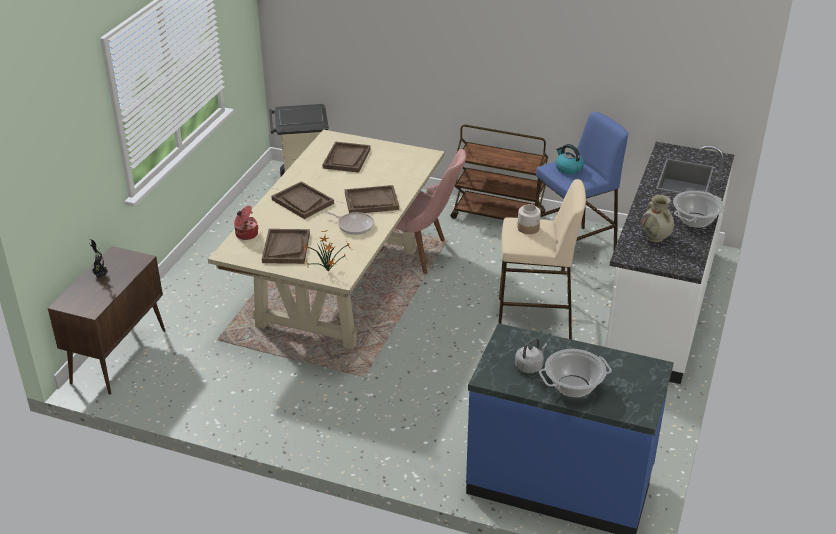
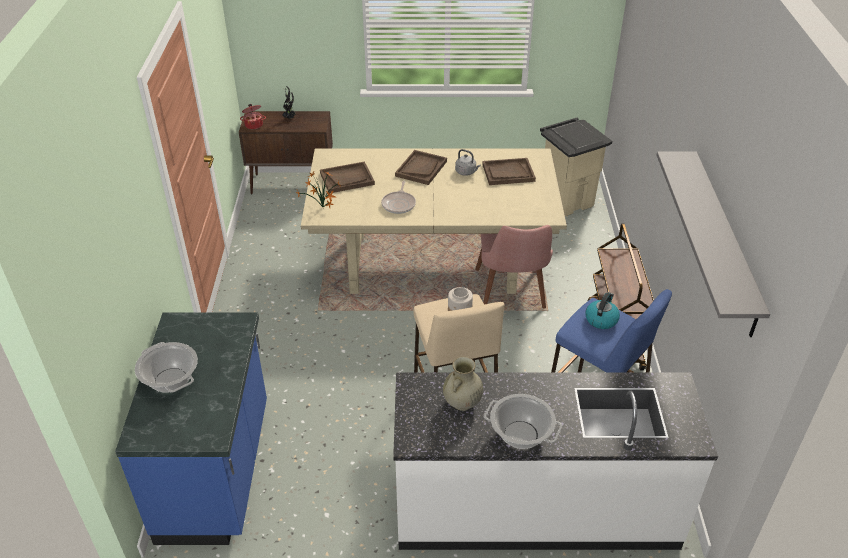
camera: 70 degrees right, 5 degrees up
cooking pot [234,206,258,240] -> cooking pot moved to [240,104,266,129]
brown tray [345,185,399,213] -> none
grey kettle [515,338,547,373] -> grey kettle moved to [455,149,481,176]
none -> grey shelf [656,152,770,337]

